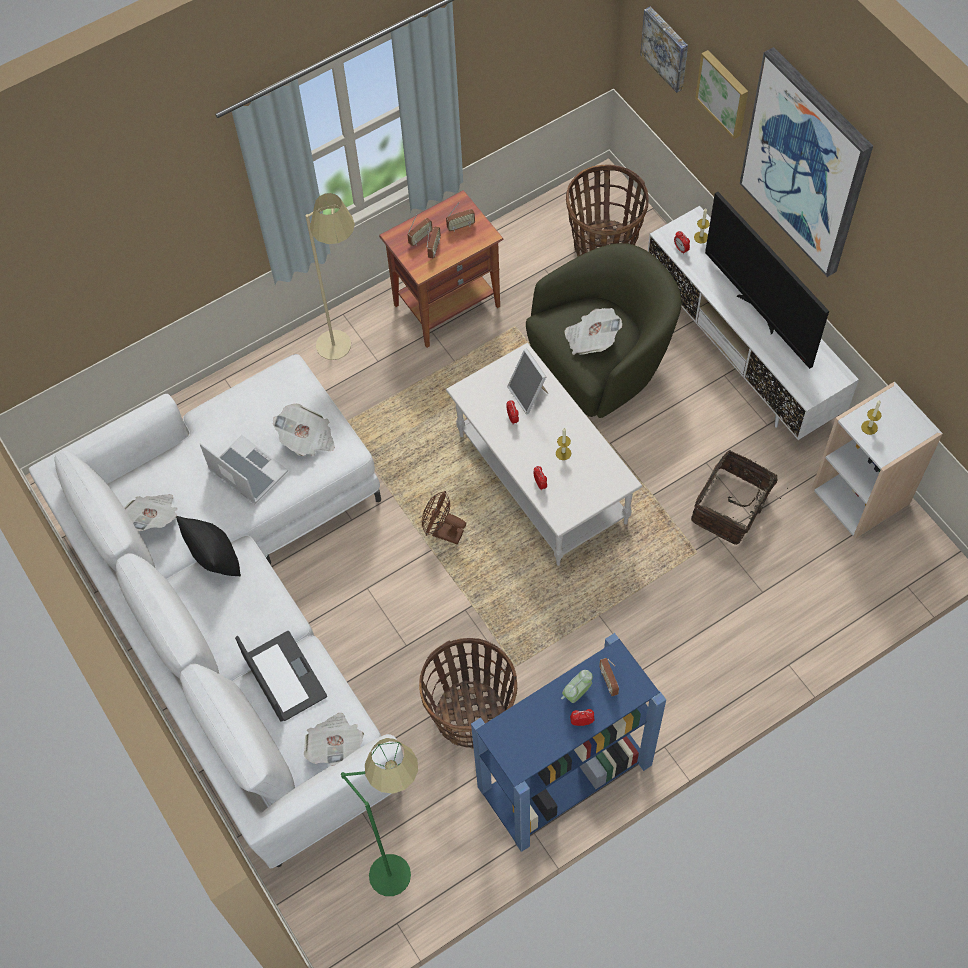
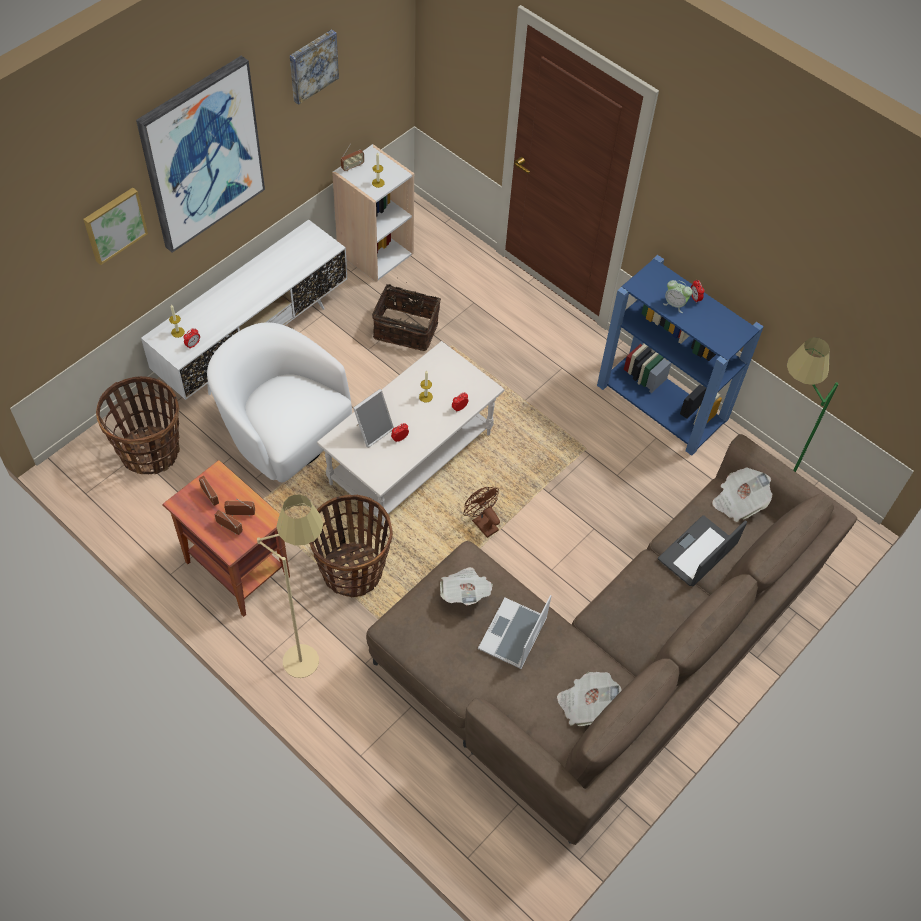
camera: 110 degrees left, 5 degrees down
white sofa [29,354,403,868] -> brown sofa [366,434,857,845]
black pillow [176,516,241,577] -> none
basket [419,638,517,749] -> basket moved to [309,495,393,597]
brown fan [422,491,466,545] -> brown fan turned 135 degrees clockwise [463,487,500,538]
green armchair [526,243,682,418] -> white armchair [207,322,352,482]
newspaper [564,308,622,355] -> none
radio [599,658,619,696] -> radio moved to [341,143,364,171]
picture [640,6,688,93] -> picture moved to [290,29,339,105]
television [705,192,829,369] -> none

